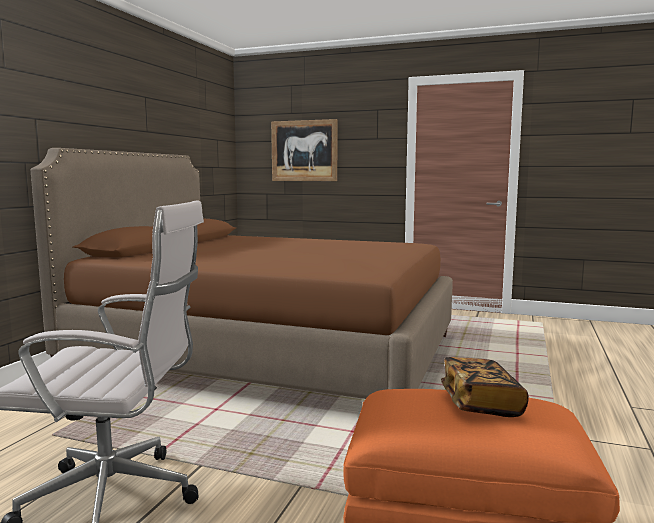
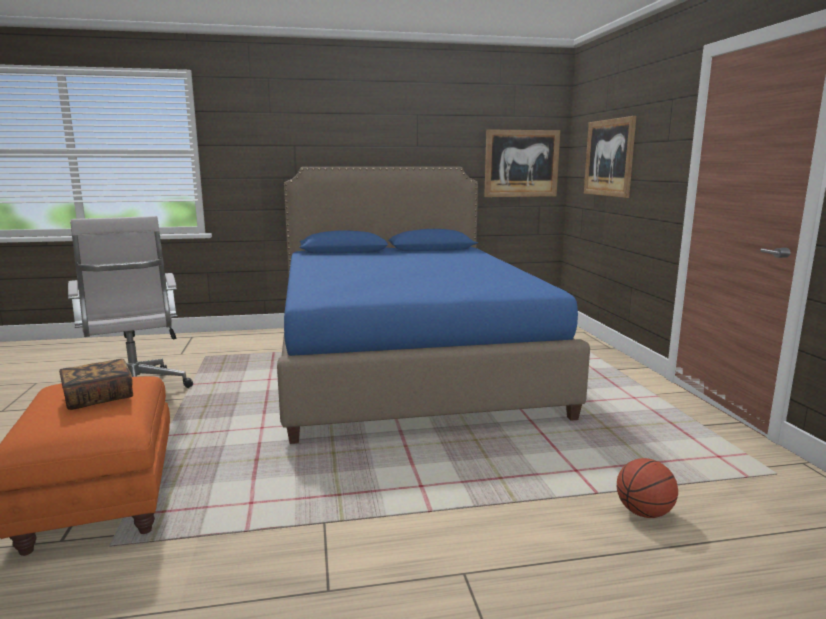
camera: 60 degrees right, 5 degrees up
brown bed [31,148,453,399] -> blue bed [277,167,590,444]
none -> picture [484,129,560,197]
none -> basketball [617,458,678,518]

